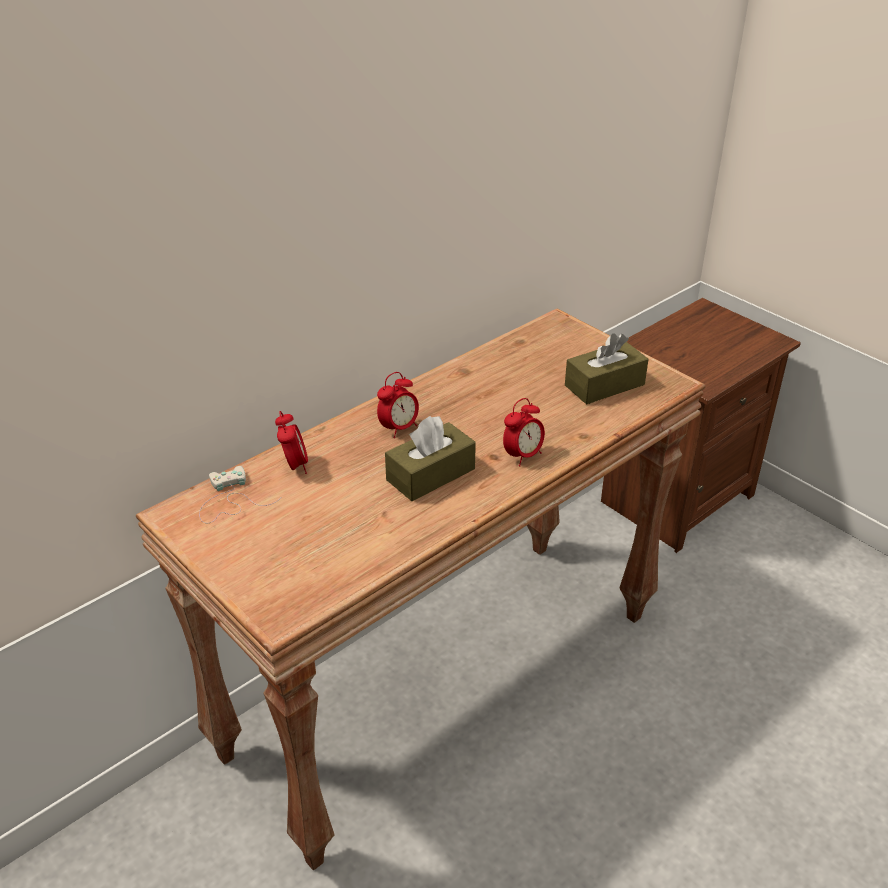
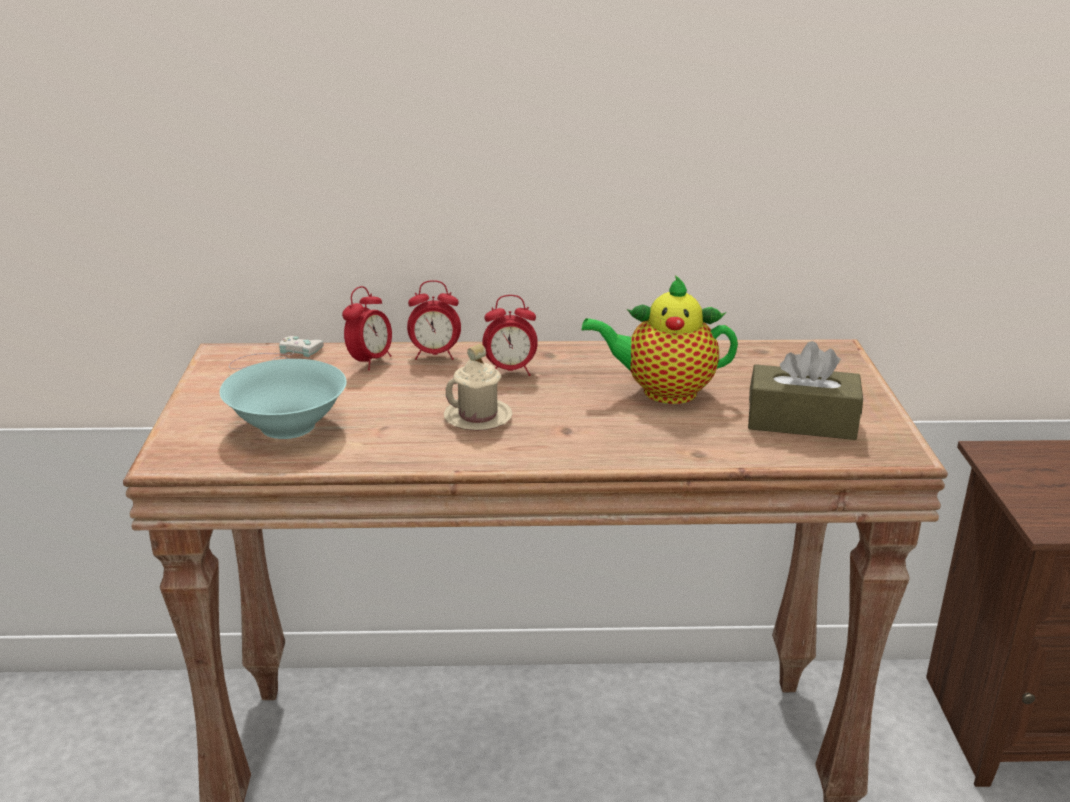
camera: 40 degrees right, 10 degrees down
brown tissue box [385,416,476,501] -> beige mug [444,344,512,431]
alarm clock [503,398,545,466] -> alarm clock moved to [407,280,461,360]
none -> turquoise bowl [220,359,346,439]
none -> teapot [582,275,738,404]

